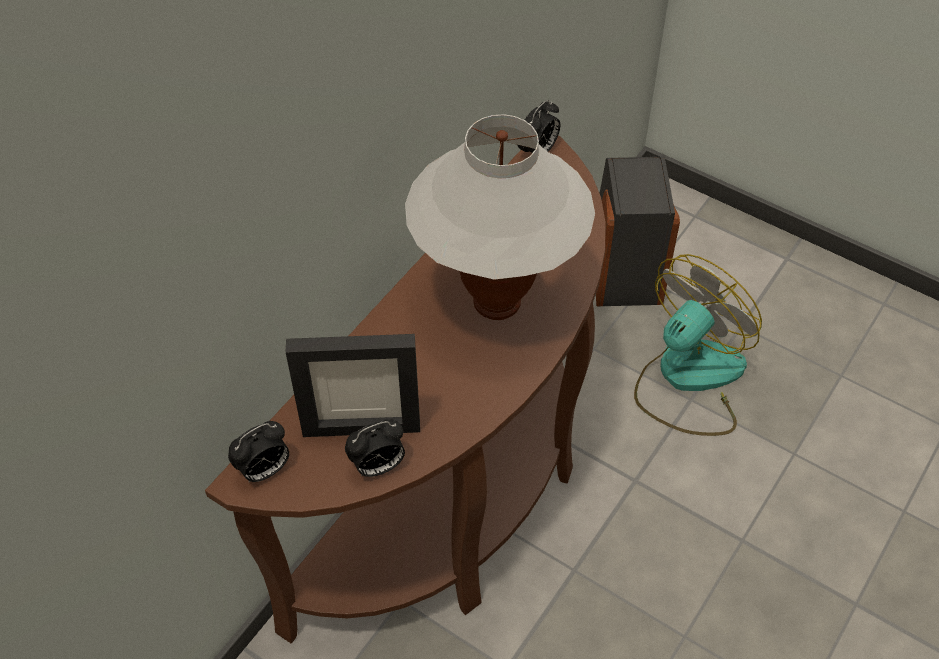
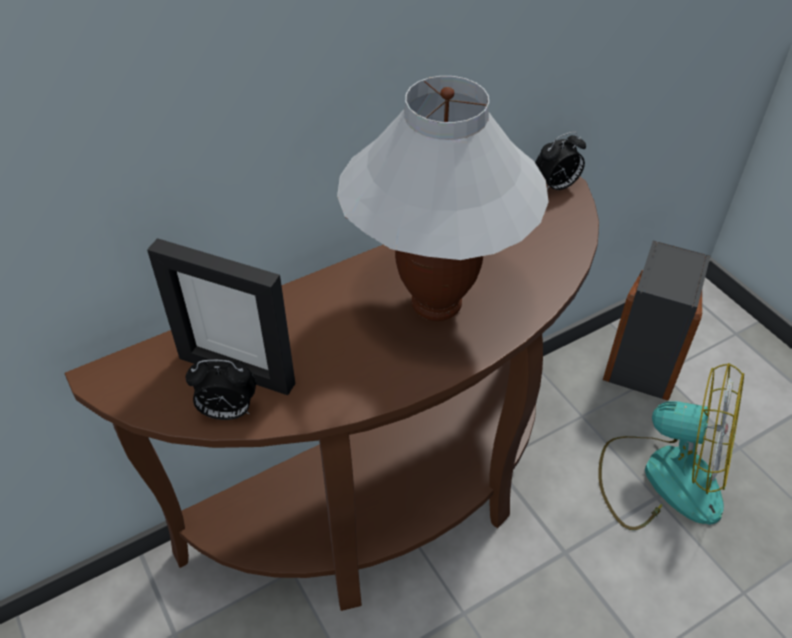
camera: 25 degrees right, 5 degrees down
alarm clock [228,421,289,482] -> none
fan [634,254,762,436] -> fan turned 45 degrees clockwise [598,363,744,530]

